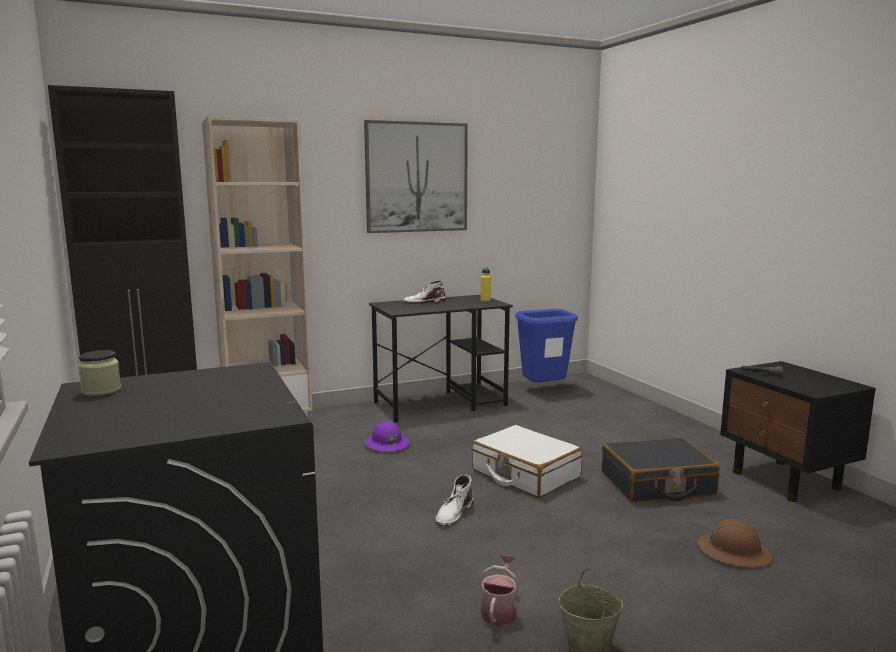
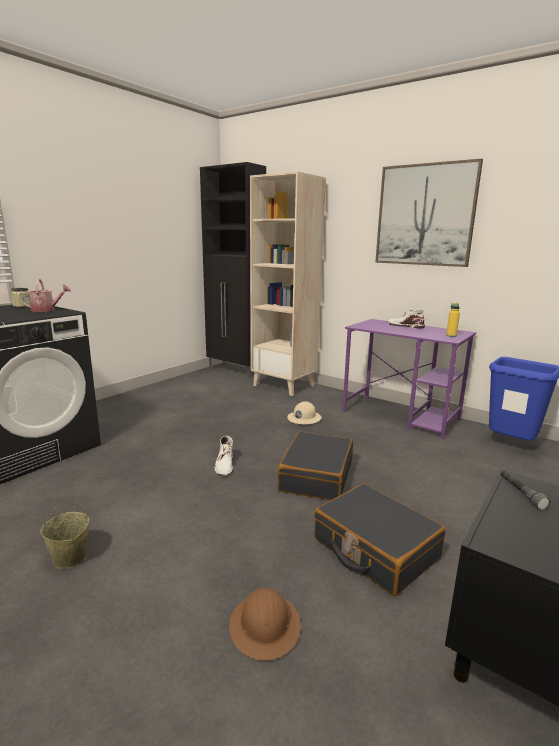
camera: 60 degrees right, 5 degrees up
purple hard hat [365,421,410,452] -> beige hard hat [287,401,321,425]
black desk [369,295,513,423] -> purple desk [342,319,476,439]
white boot [435,475,474,526] -> white boot turned 90 degrees counterclockwise [215,436,233,476]
white suitcase [471,425,582,498] -> black suitcase [277,432,353,501]
watering can [479,555,519,626] -> watering can moved to [18,279,71,312]

